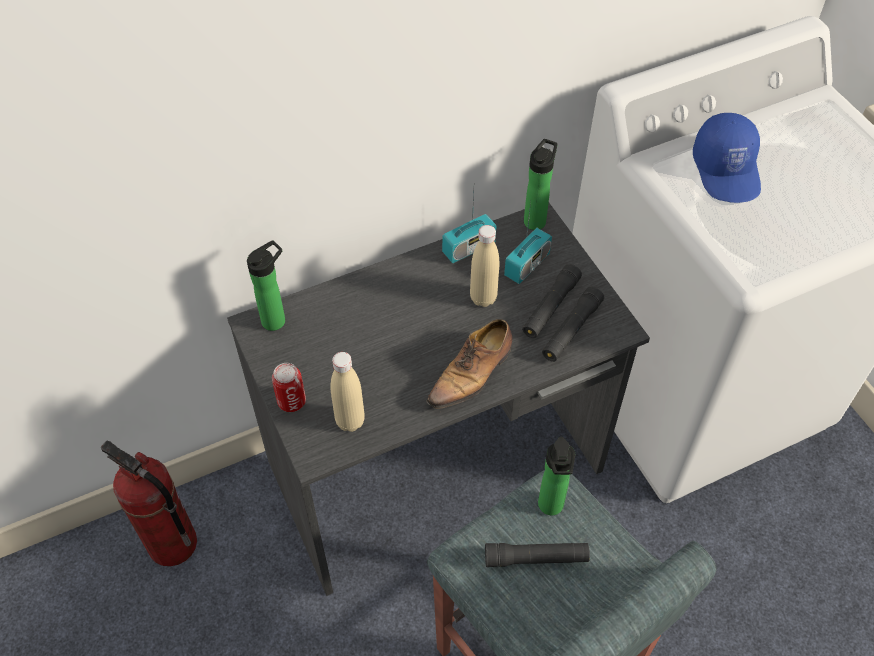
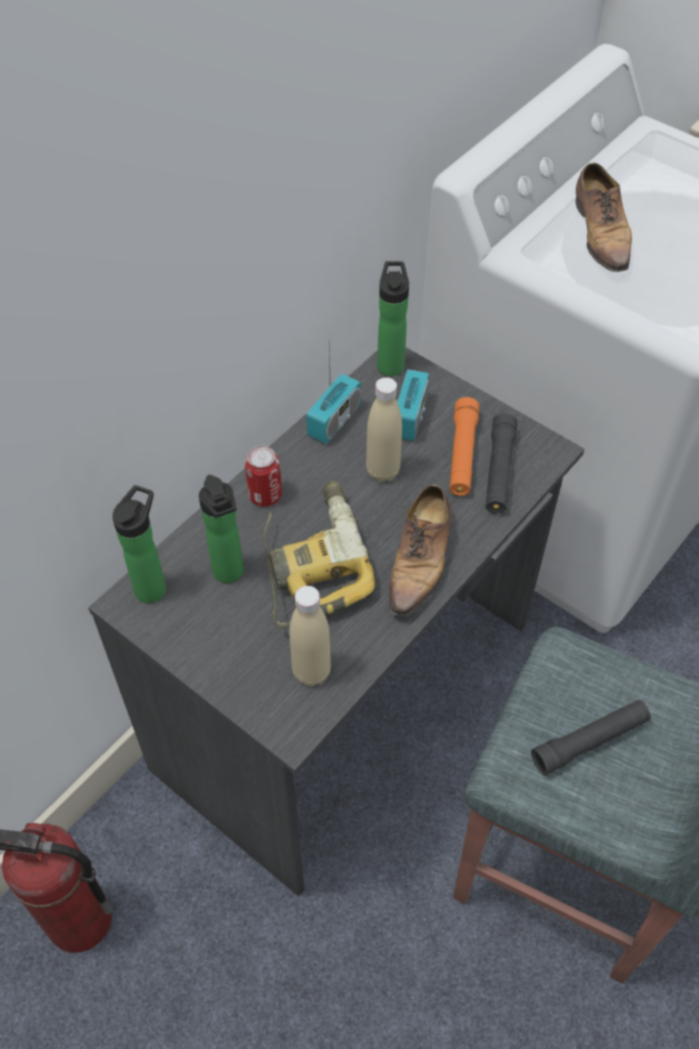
camera: 25 degrees left, 0 degrees up
can [272,363,306,412] -> can moved to [245,446,282,507]
black flashlight [522,264,582,338] -> orange flashlight [450,397,479,496]
bottle [538,437,575,515] -> bottle moved to [199,475,244,583]
blue cap [693,113,761,203] -> shoe [575,163,632,277]
none -> power drill [263,481,375,628]

